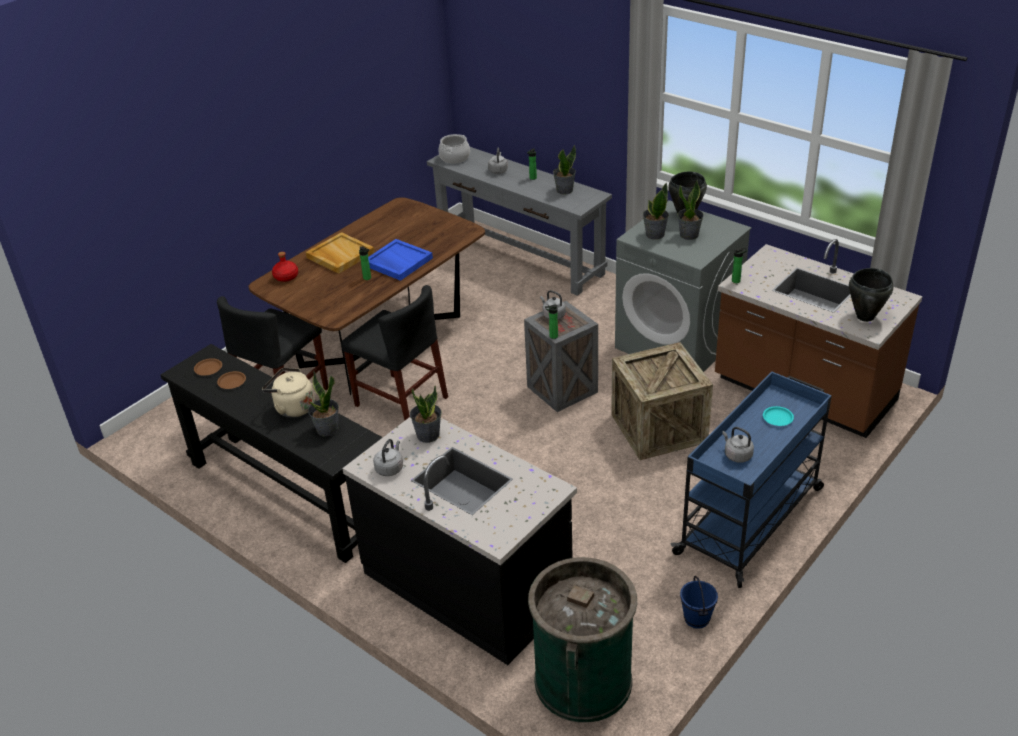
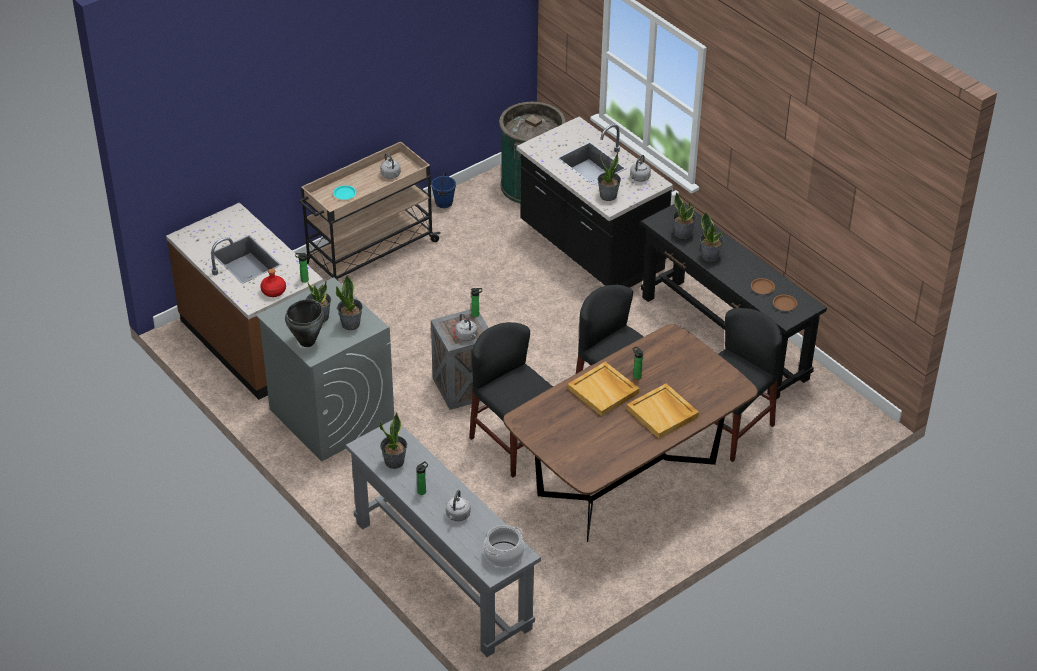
camera: 170 degrees left, 5 degrees up
beige kettle [262,368,315,418] -> potted plant [700,212,724,262]
red bottle [272,252,298,282] -> red bottle moved to [260,269,286,297]
blue tray [368,239,433,281] -> beige tray [568,362,639,416]
crate [611,342,713,460] -> none
blue cart [670,372,832,588] -> beige cart [299,141,441,280]
black cooking pot [849,268,893,322] -> none
none -> black chair [469,322,553,477]

